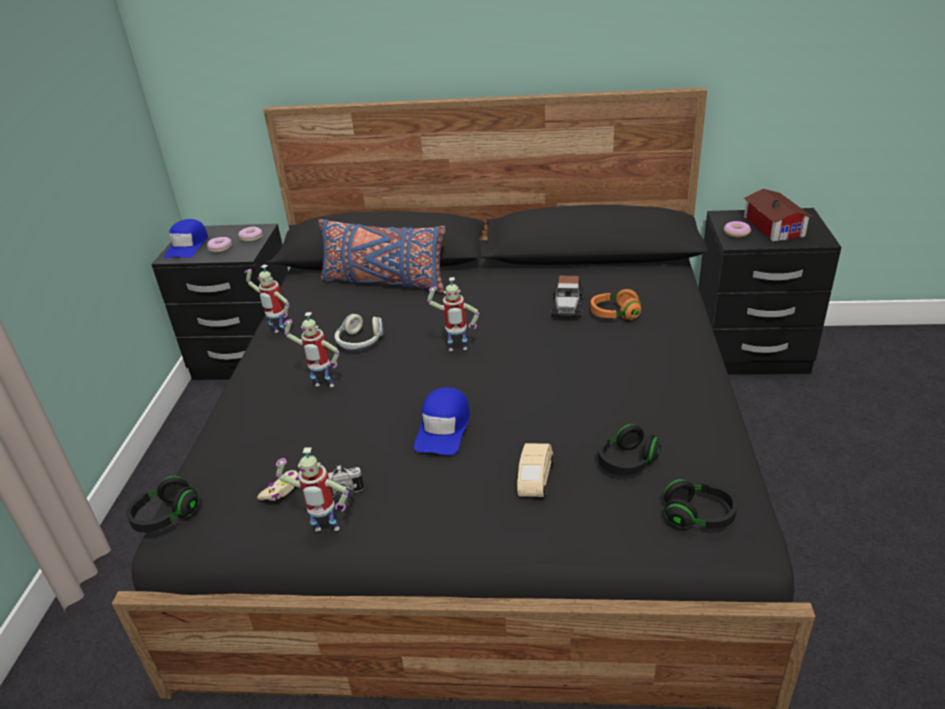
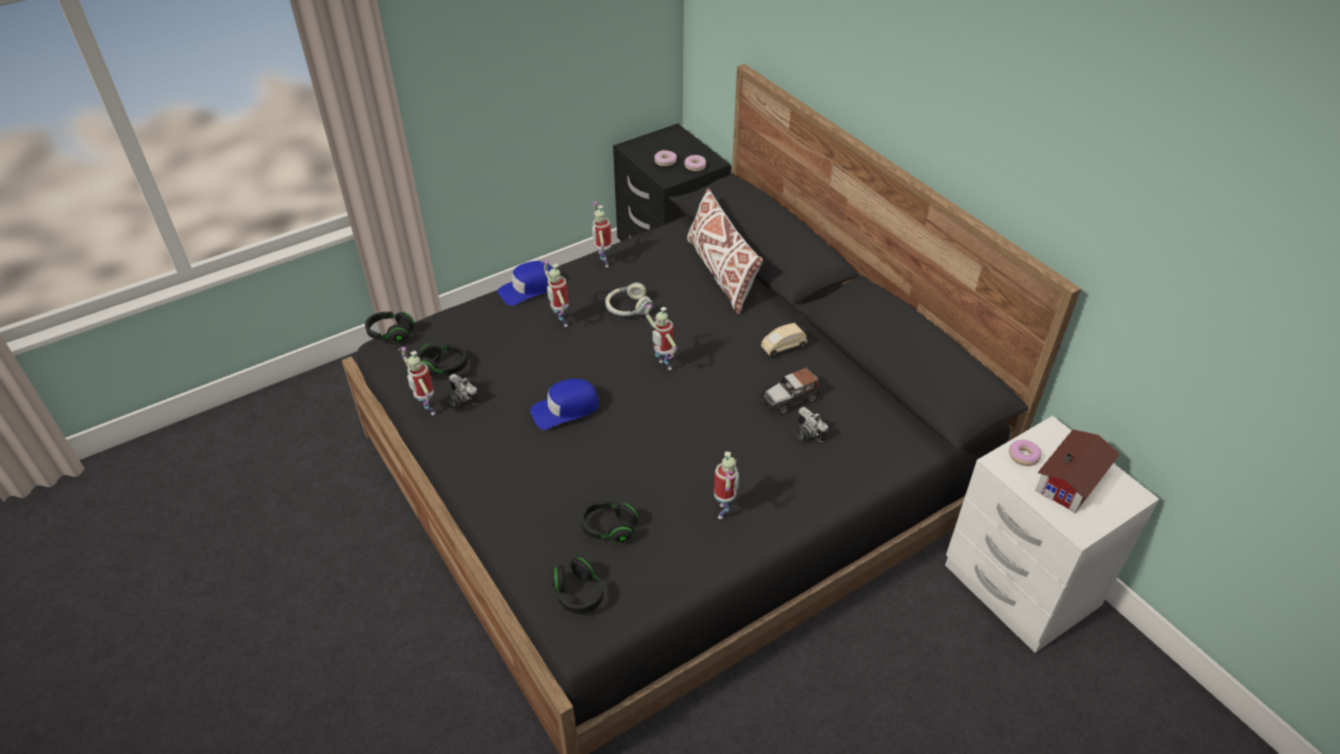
camera: 50 degrees right, 10 degrees up
blue cap [164,219,208,258] -> blue cap moved to [497,261,553,306]
beige game controller [257,470,299,501] -> black headphones [419,344,467,377]
blue pillow [319,219,446,293] -> white pillow [687,188,763,314]
beige toy car [517,443,554,497] -> beige toy car moved to [761,323,807,357]
orange headphones [591,289,642,320] -> camera [796,407,828,442]
black nightstand [699,208,841,375] -> white nightstand [945,416,1159,653]
none -> toy robot [714,451,739,519]

